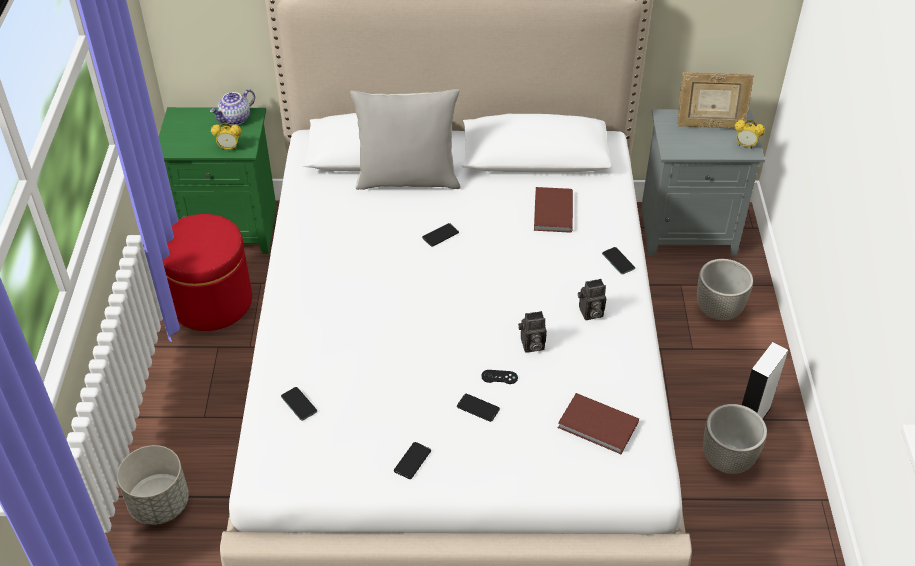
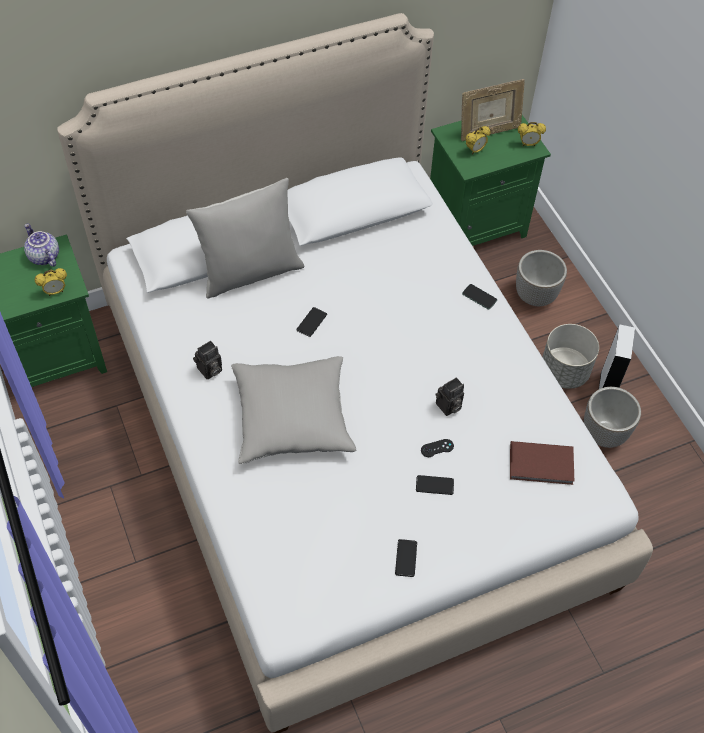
camera: 25 degrees left, 10 degrees up
grey planter [117,445,189,525] -> grey planter moved to [543,324,599,389]
red ottoman [162,214,252,331] -> none
teapot [210,89,255,125] -> teapot turned 120 degrees clockwise [24,224,59,267]
phone [281,387,317,420] -> none
brown book [534,187,573,233] -> none
camera [578,279,606,320] -> camera moved to [193,341,222,380]
grey nightstand [641,109,765,255] -> green nightstand [430,115,551,246]
none -> grey pillow [231,356,356,464]
none -> alarm clock [466,126,490,155]

